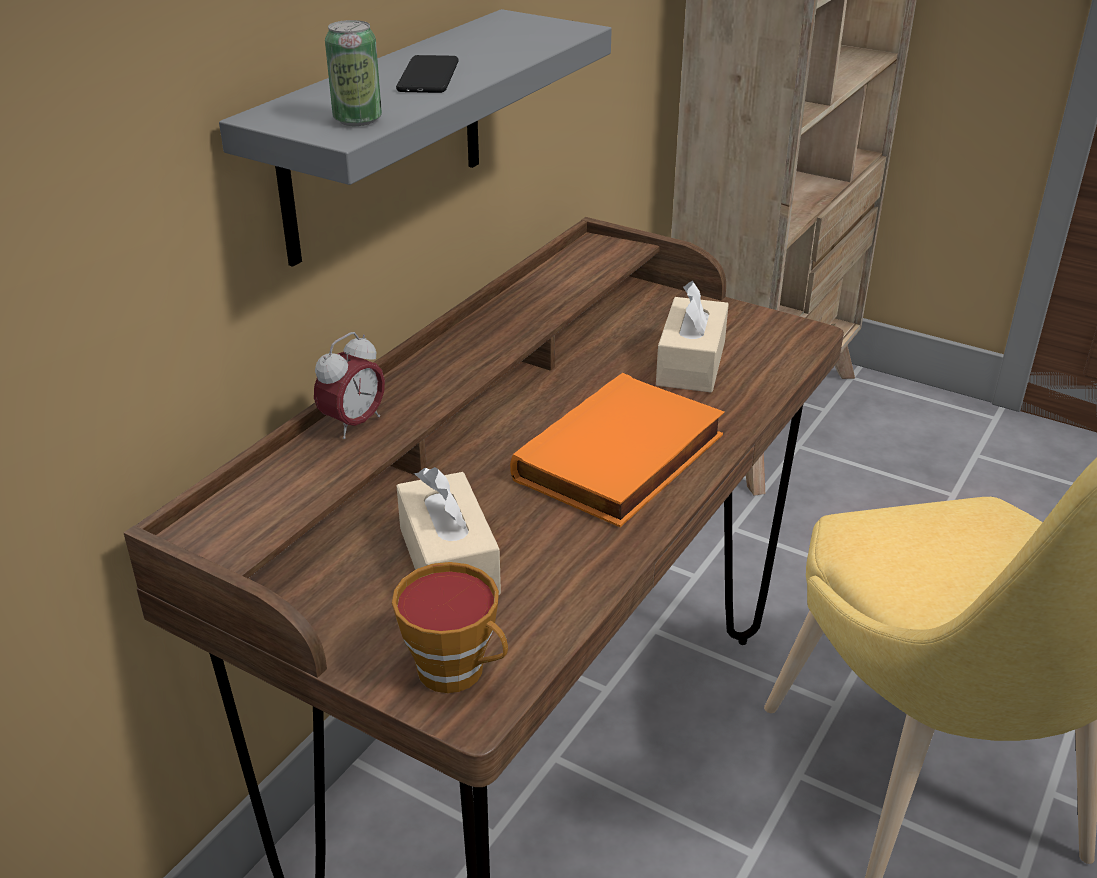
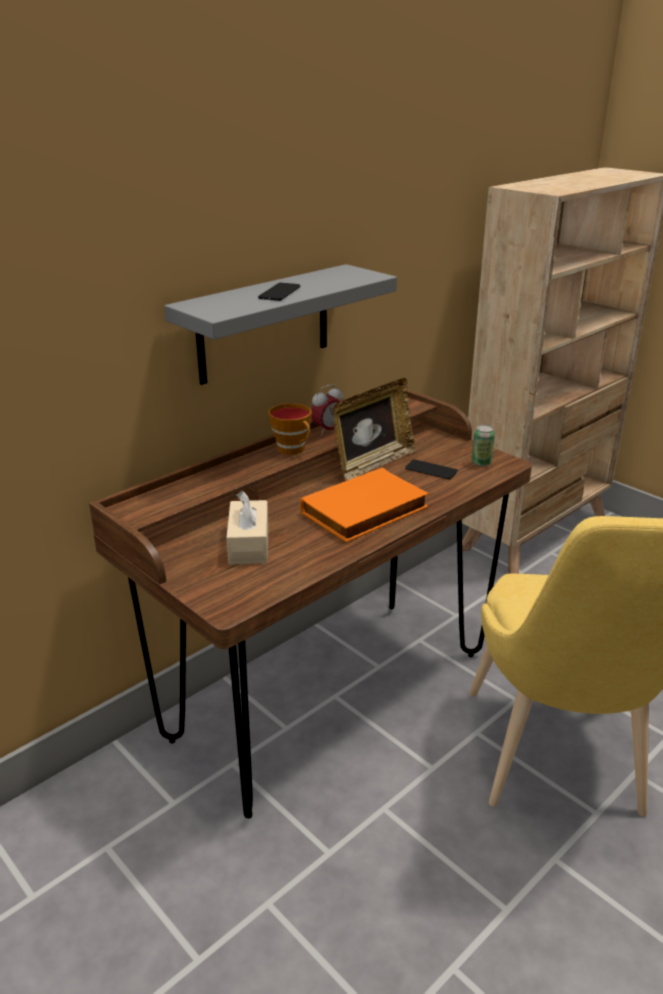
camera: 15 degrees right, 5 degrees down
alarm clock [314,332,385,439] -> alarm clock moved to [311,384,343,436]
can [325,20,382,126] -> can moved to [472,425,495,466]
cup [392,562,508,693] -> cup moved to [269,403,312,455]
beige tissue box [656,281,729,393] -> phone [405,459,458,480]
none -> picture frame [333,378,416,481]

